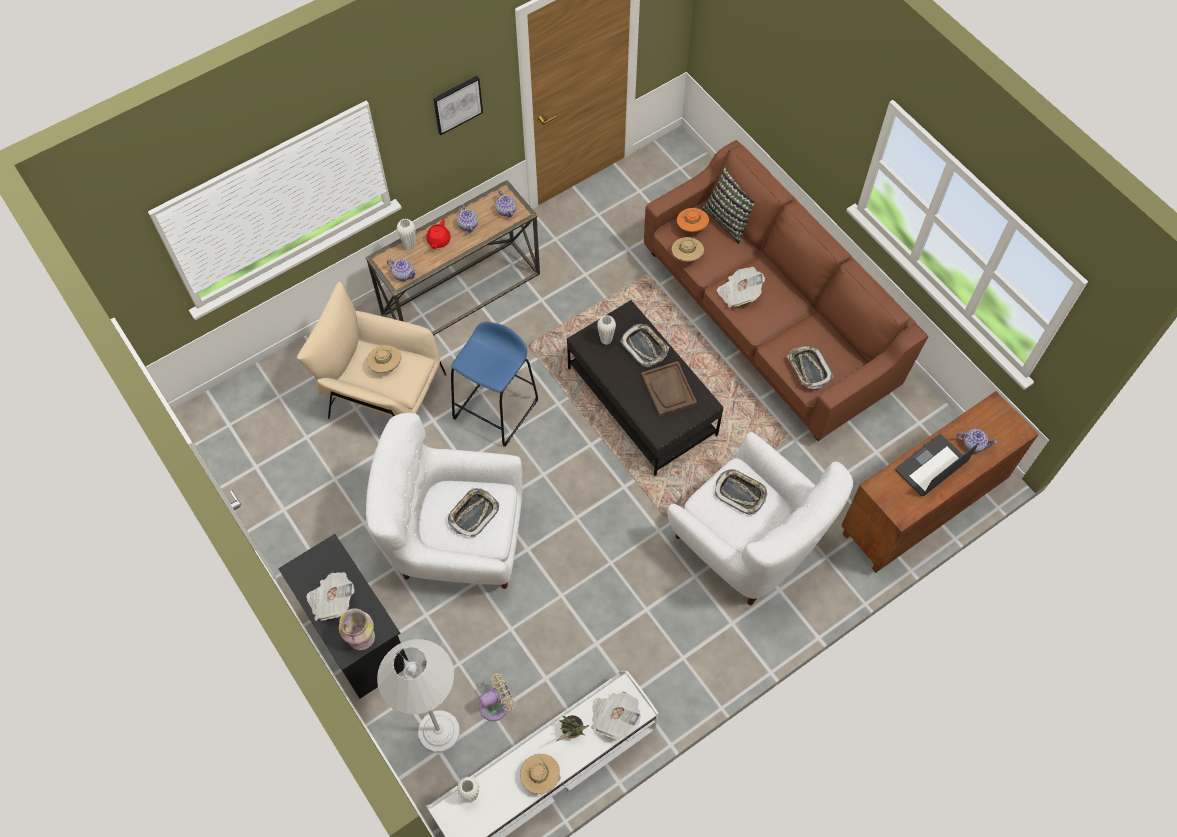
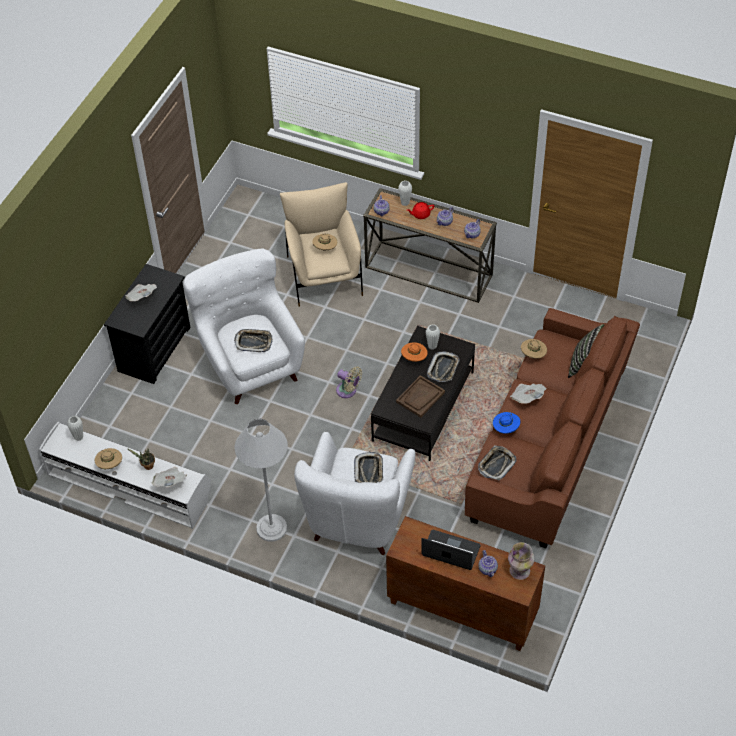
camera: 60 degrees right, 10 degrees down
vase [339,608,375,650] -> vase moved to [508,542,534,580]
white floor lamp [377,639,460,753] -> white floor lamp moved to [235,419,288,542]
picture [433,76,483,135] -> none
blue stool [451,322,538,447] -> none
beige fan [479,673,515,721] -> beige fan moved to [336,367,362,398]
orange hat [677,208,709,232] -> orange hat moved to [401,342,428,362]
none -> blue hat [493,412,520,434]

